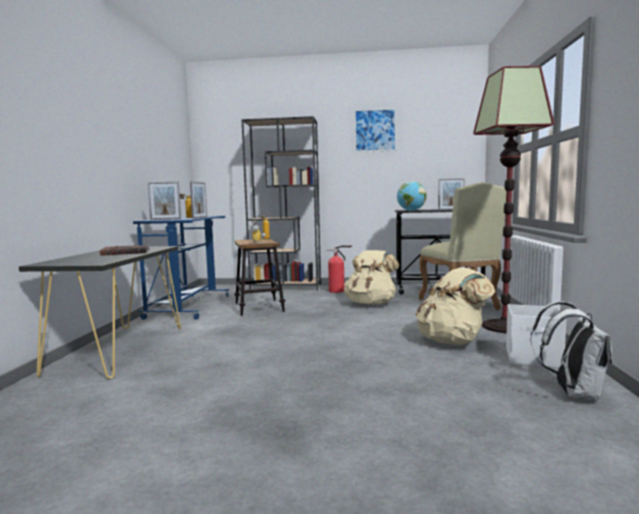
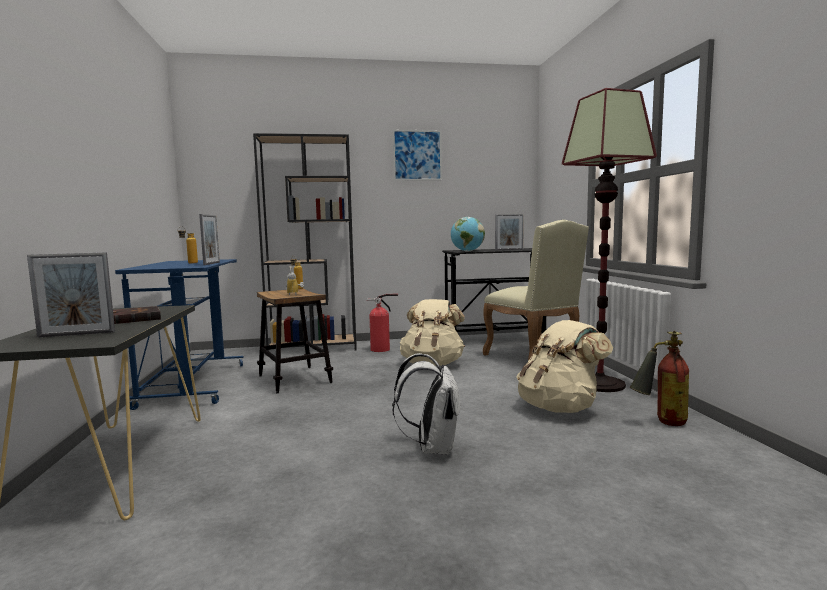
camera: 15 degrees left, 0 degrees up
picture frame [147,182,181,220] -> picture frame moved to [27,252,115,338]
white storage box [506,304,567,368] -> fire extinguisher [630,331,689,426]
white backpack [530,301,613,401] -> white backpack moved to [392,353,461,455]

